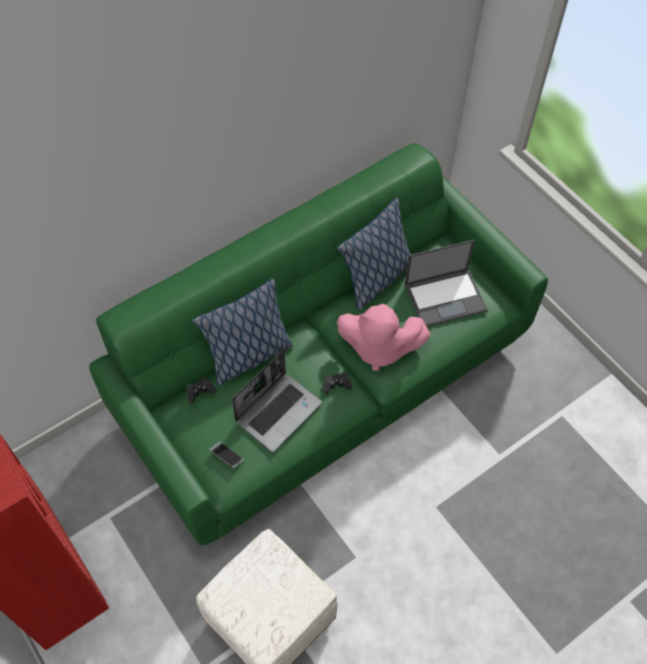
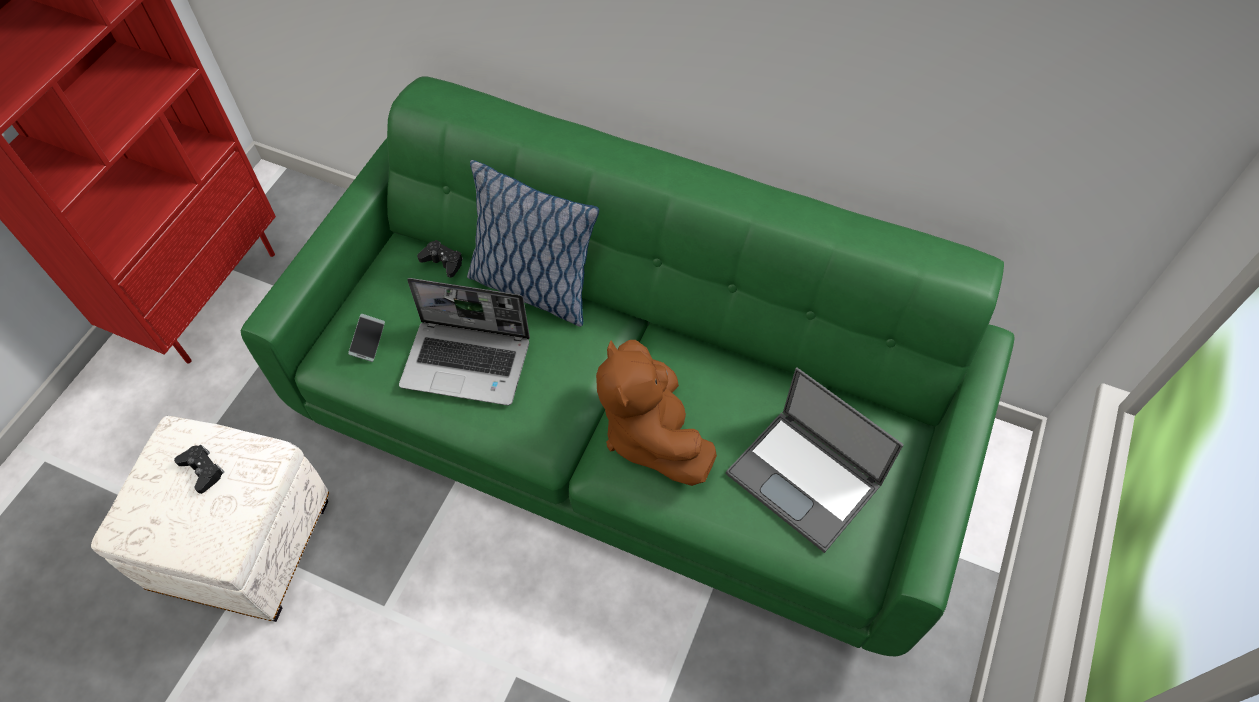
camera: 60 degrees right, 0 degrees up
black game controller [323,372,352,394] -> black game controller moved to [174,445,224,494]
pillow [337,198,411,310] -> none
pink plush toy [337,304,430,371] -> brown plush toy [596,340,717,486]

